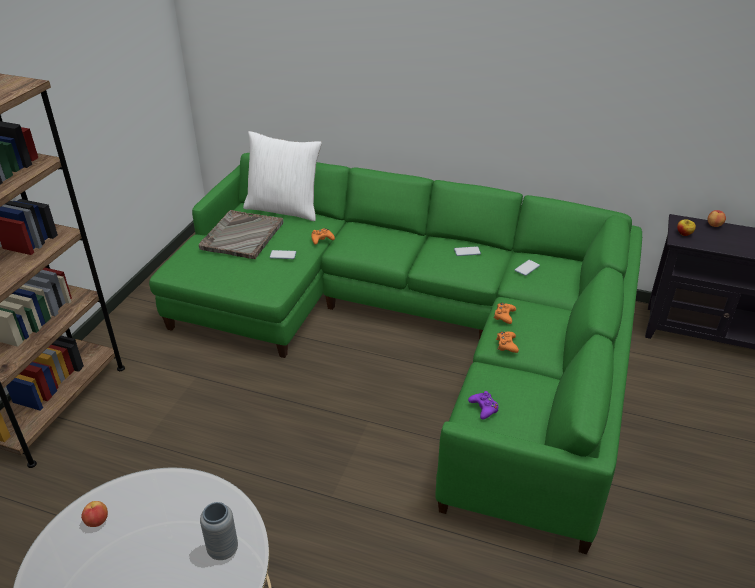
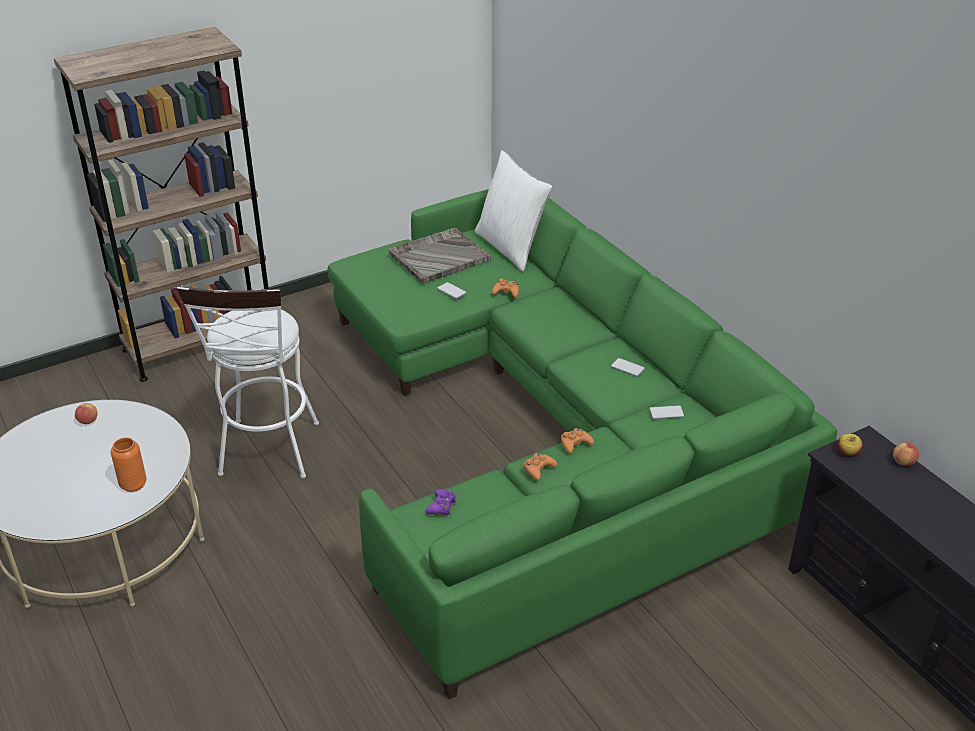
camera: 40 degrees right, 0 degrees up
grey vase [200,502,238,560] -> orange vase [111,437,147,492]
none -> white stool [176,286,319,478]

